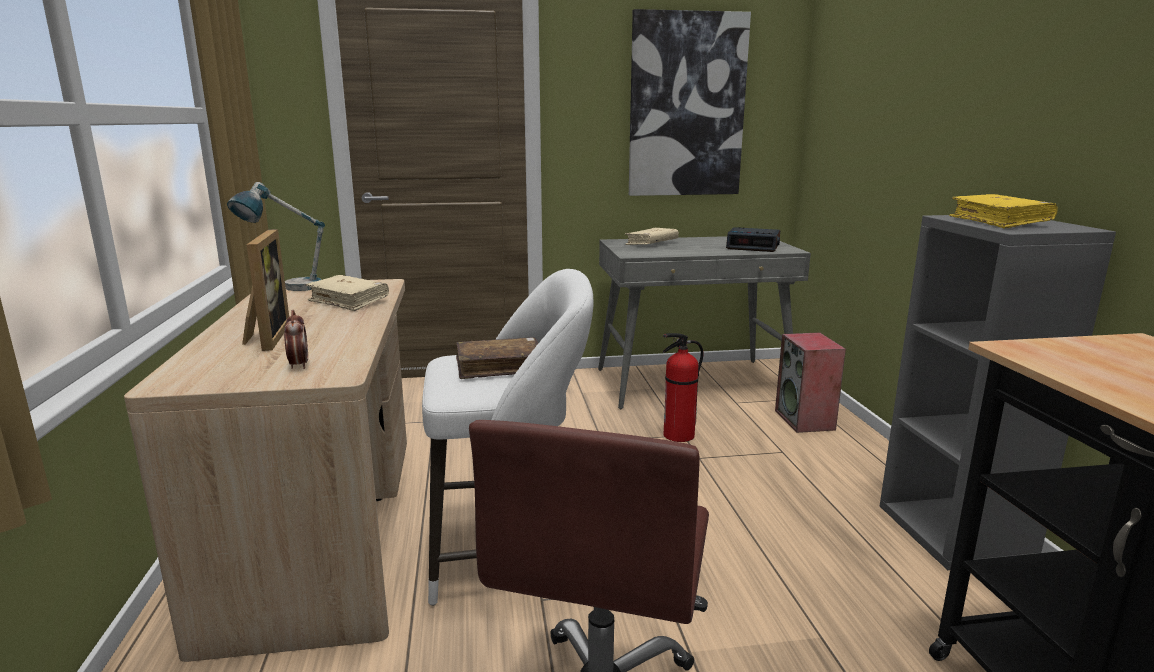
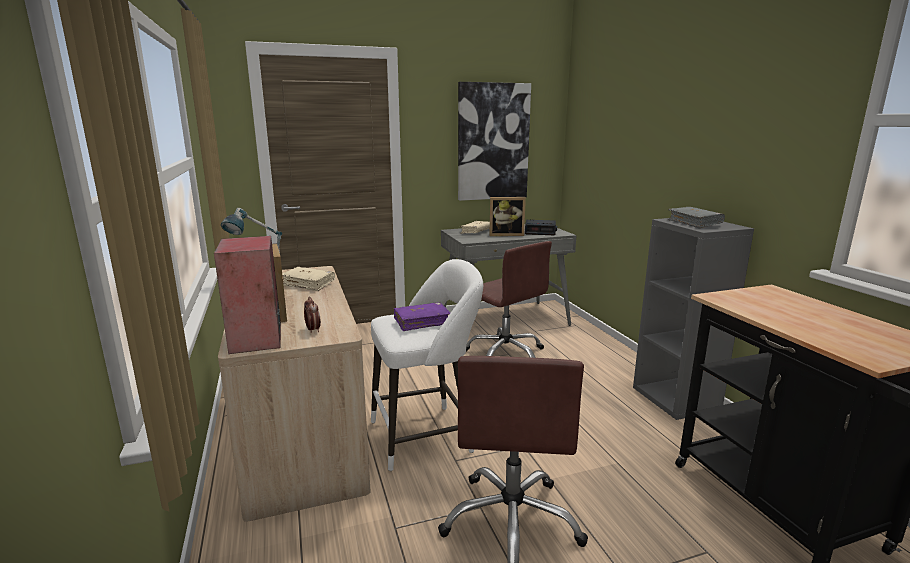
camera: 10 degrees left, 0 degrees up
brown book [456,337,538,379] -> purple book [394,302,450,331]
fire extinguisher [663,333,703,442] -> brown office chair [466,241,552,358]
speaker [775,332,846,433] -> speaker moved to [214,236,281,354]
yellow book [949,194,1058,228] -> grey book [667,207,725,228]
none -> picture frame [489,197,526,236]

